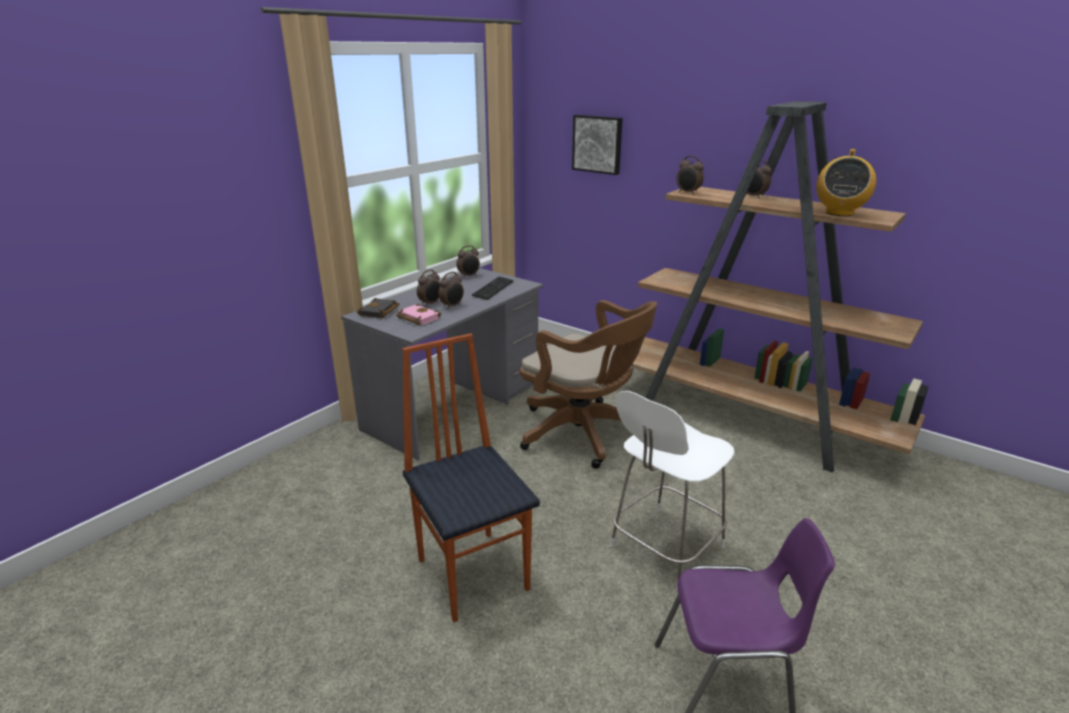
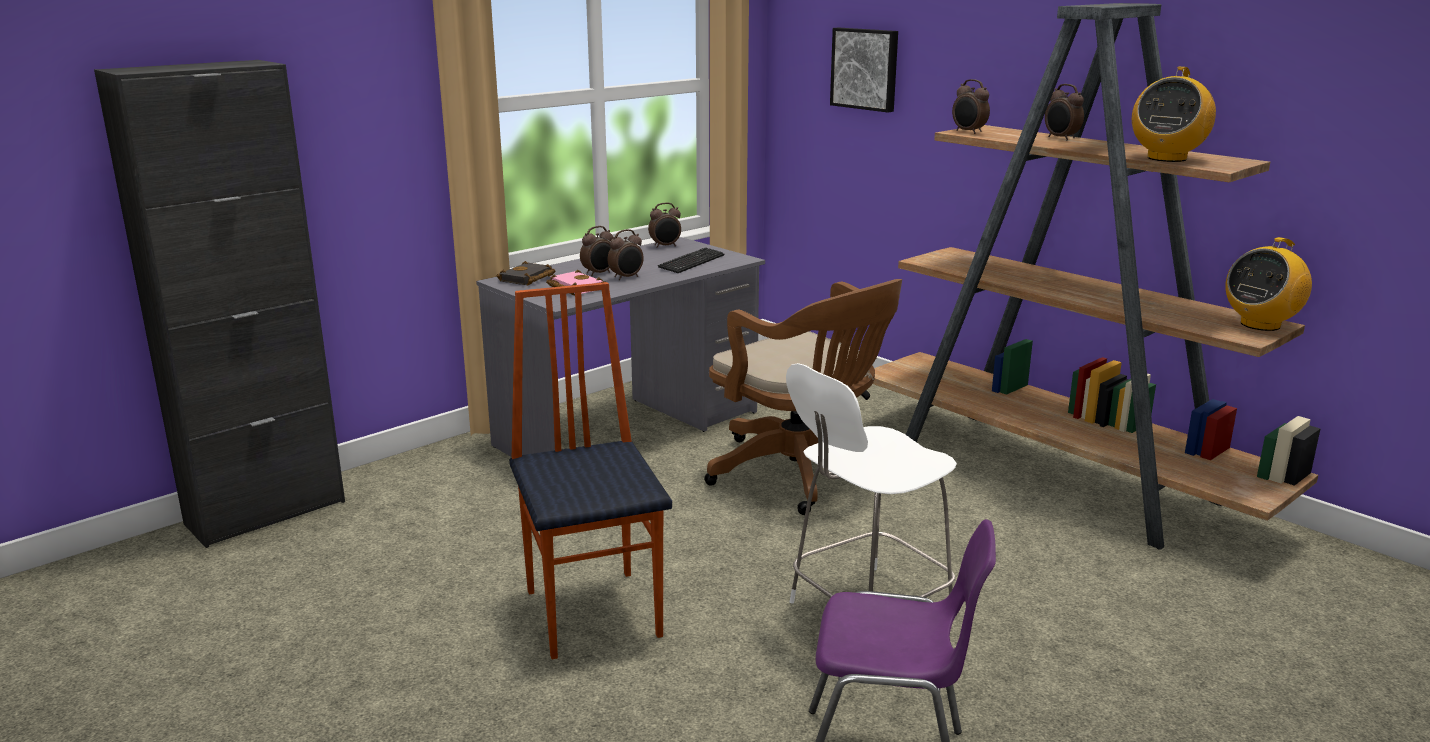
camera: 10 degrees right, 5 degrees down
none -> black cabinet [94,60,345,548]
none -> radio [1225,237,1312,331]

